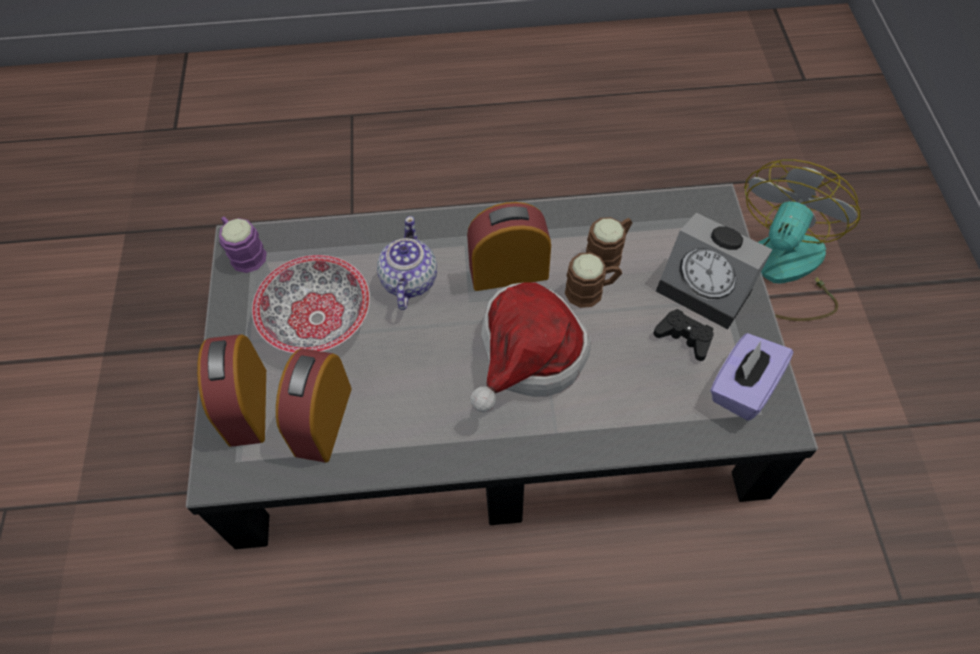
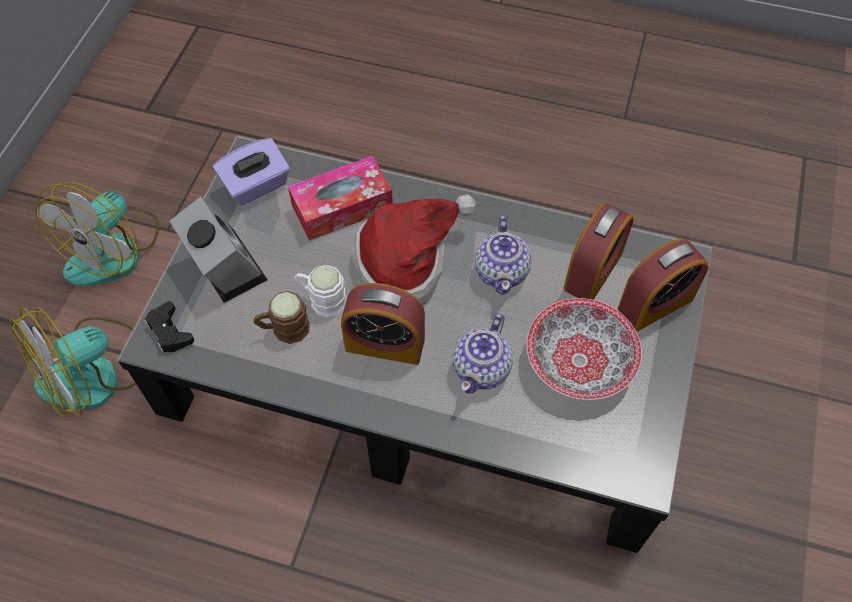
camera: 160 degrees left, 0 degrees up
alarm clock [197,334,266,447] -> alarm clock turned 45 degrees clockwise [618,239,709,332]
purple mug [219,216,267,273] -> none
brown mug [565,252,622,308] -> white mug [294,265,347,317]
black game controller [654,309,714,361] -> black game controller moved to [145,301,194,353]
none -> fan [36,182,159,286]
none -> tissue box [288,156,393,241]
none -> teapot [475,216,532,295]

